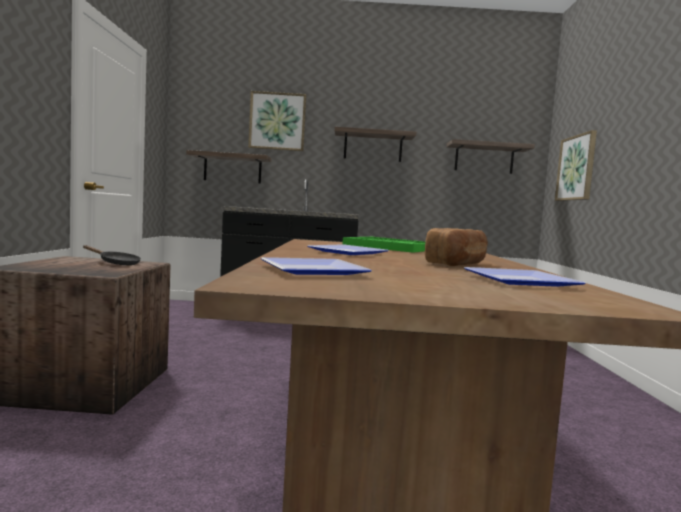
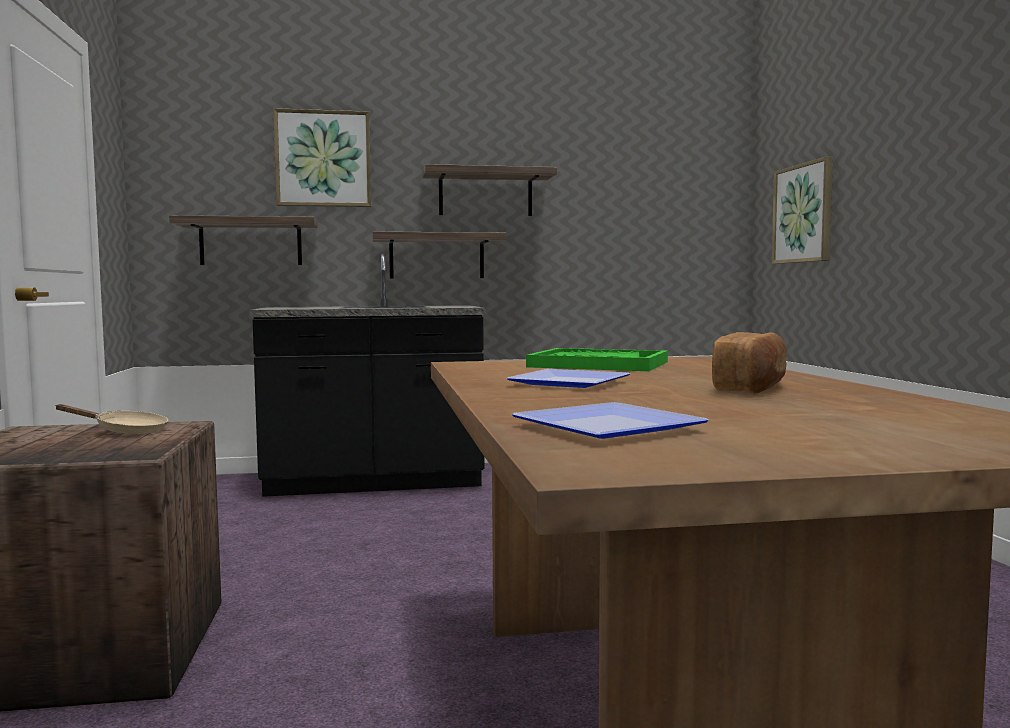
camera: 10 degrees left, 0 degrees up
black frying pan [83,245,141,265] -> beige frying pan [55,404,168,434]
shelf [447,139,535,174] -> shelf moved to [373,232,506,278]
plate [464,267,585,287] -> none

